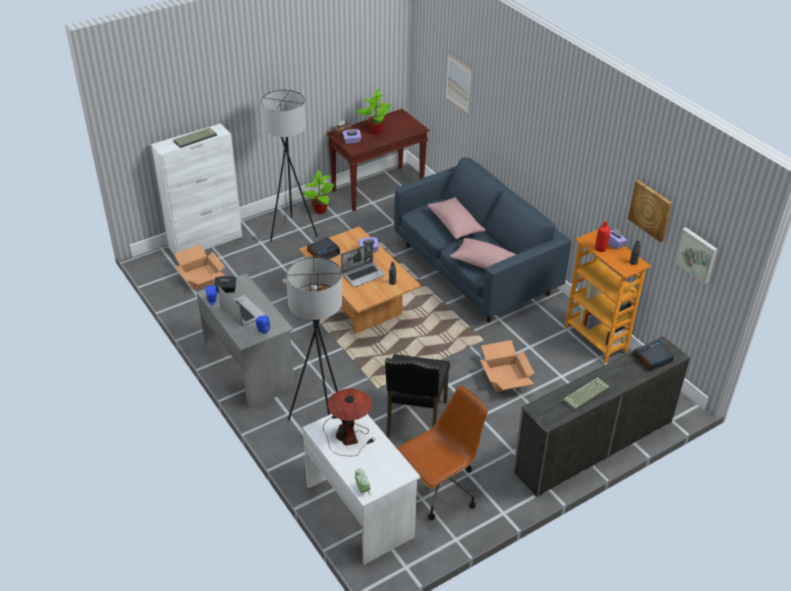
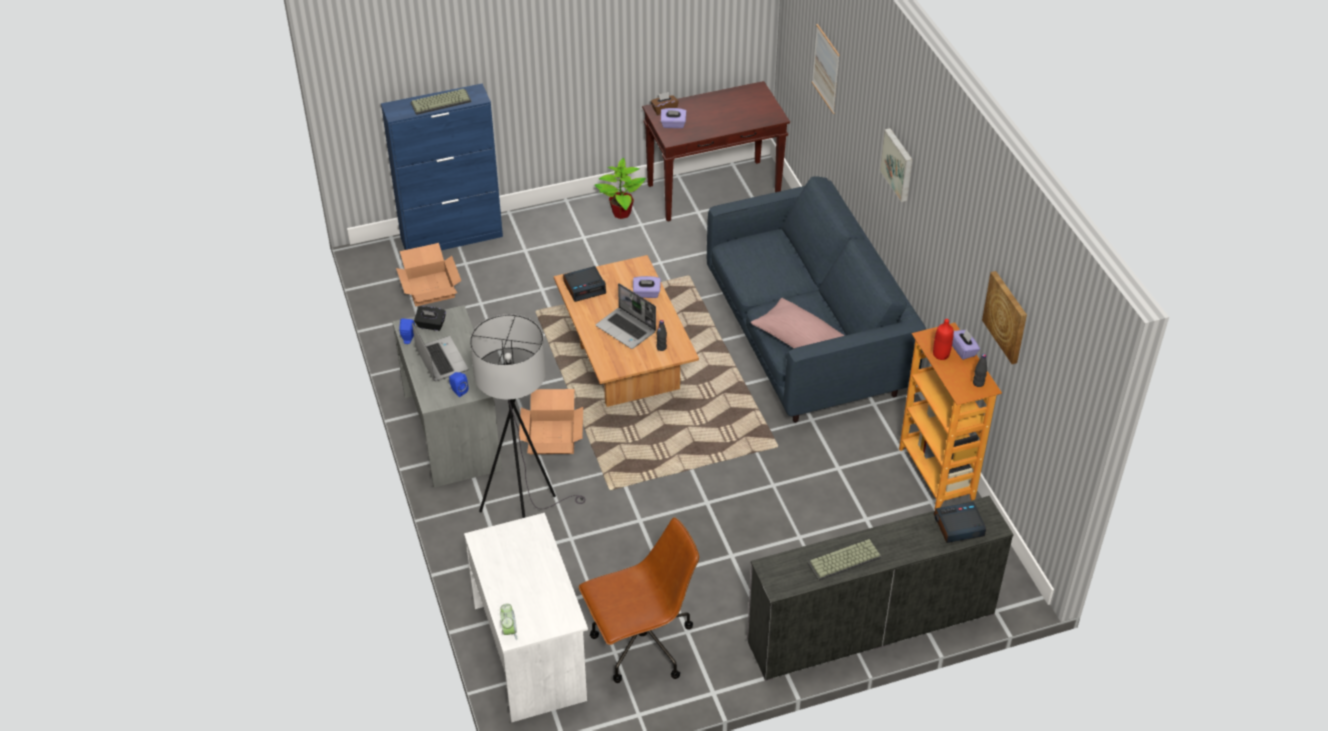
camera: 15 degrees right, 5 degrees up
white cabinet [151,124,242,254] -> blue cabinet [381,83,503,250]
grey floor lamp [252,90,318,242] -> none
table lamp [323,389,376,456] -> none
laptop [341,243,385,287] -> laptop turned 60 degrees clockwise [596,283,656,349]
potted plant [355,89,392,135] -> none
black chair [385,354,450,440] -> none
pink pillow [427,197,485,239] -> none
cardboard box [480,340,535,392] -> cardboard box moved to [519,389,583,454]
picture [674,227,718,284] -> picture moved to [880,128,913,202]

